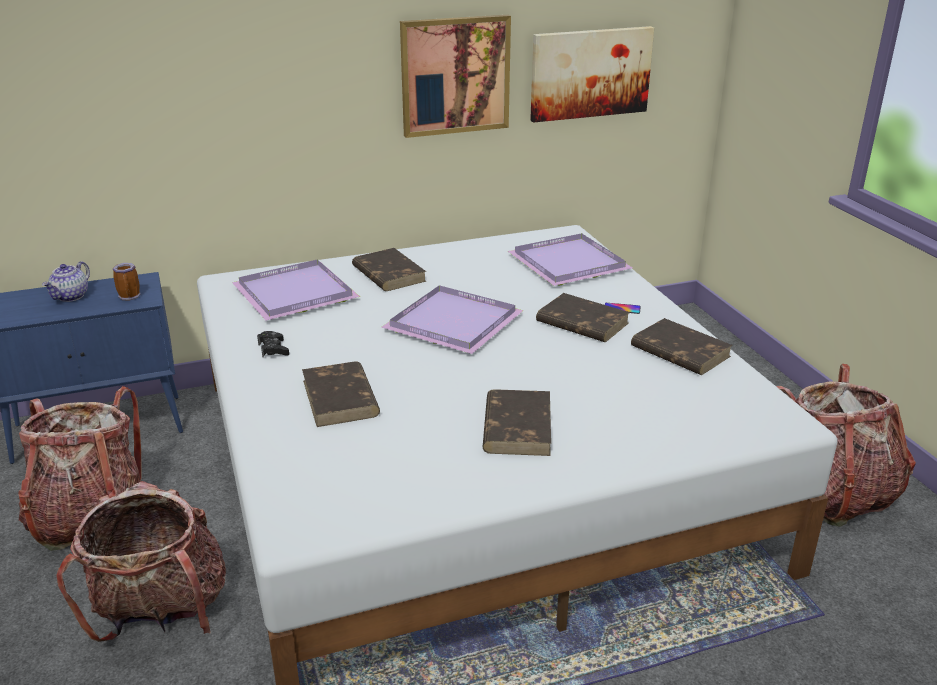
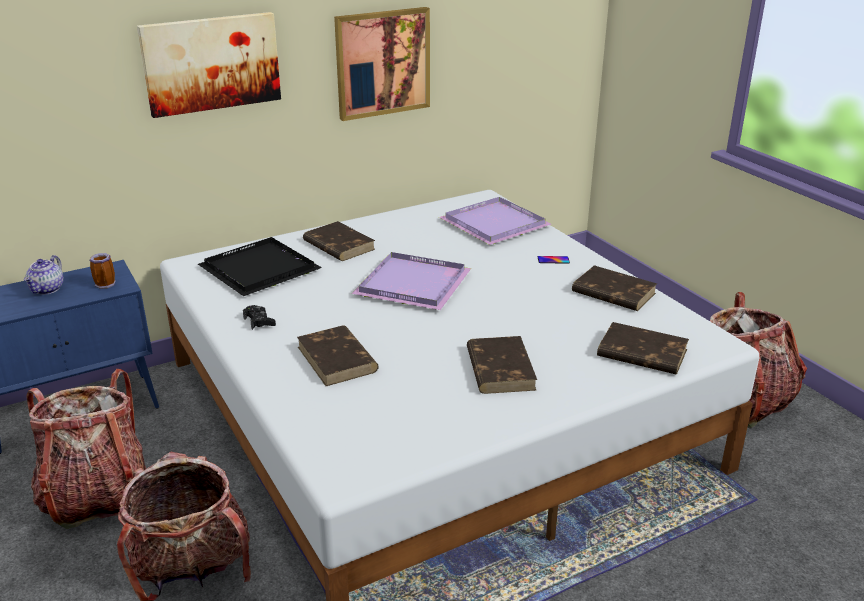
camera: 10 degrees left, 0 degrees up
purple tray [232,260,360,320] -> black tray [198,237,322,296]
picture [530,26,654,123] -> picture moved to [137,12,281,118]
brown book [536,293,630,342] -> brown book moved to [597,322,689,375]

